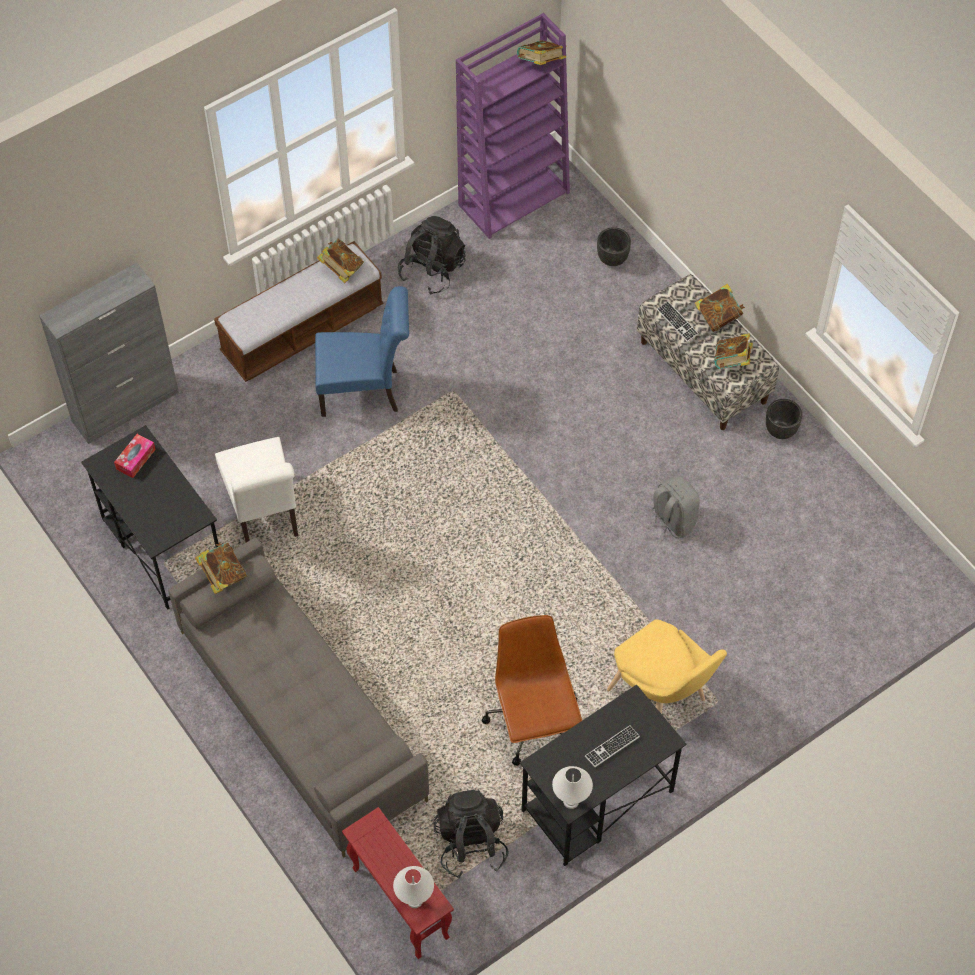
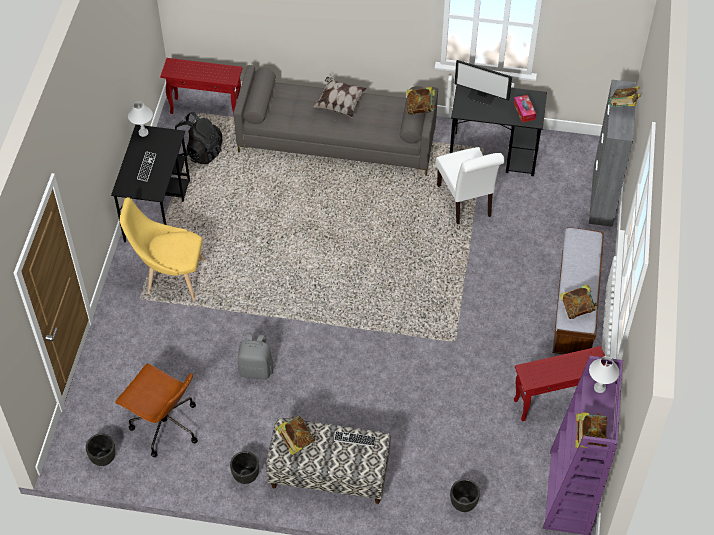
camera: 135 degrees right, 5 degrees down
white chair [215,437,298,542] -> white chair turned 135 degrees counterclockwise [436,147,505,224]
blue chair [315,286,409,417] -> none
white table lamp [393,866,434,908] -> white table lamp moved to [589,356,620,393]
black backpack [398,216,466,294] -> red side table [514,346,608,421]
brown office chair [482,615,582,766] -> brown office chair moved to [115,364,198,457]
book [694,283,745,332] -> book moved to [609,86,641,107]
none -> black planter [86,434,116,466]
none -> pillow [313,77,367,118]
none -> monitor [454,60,512,106]

